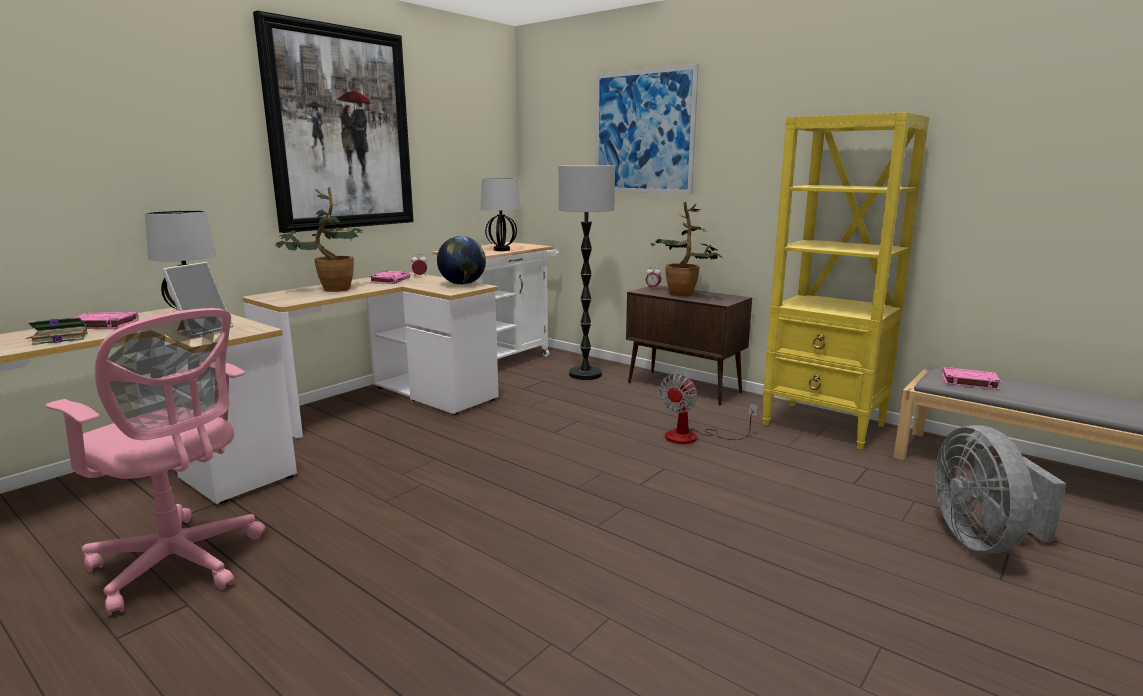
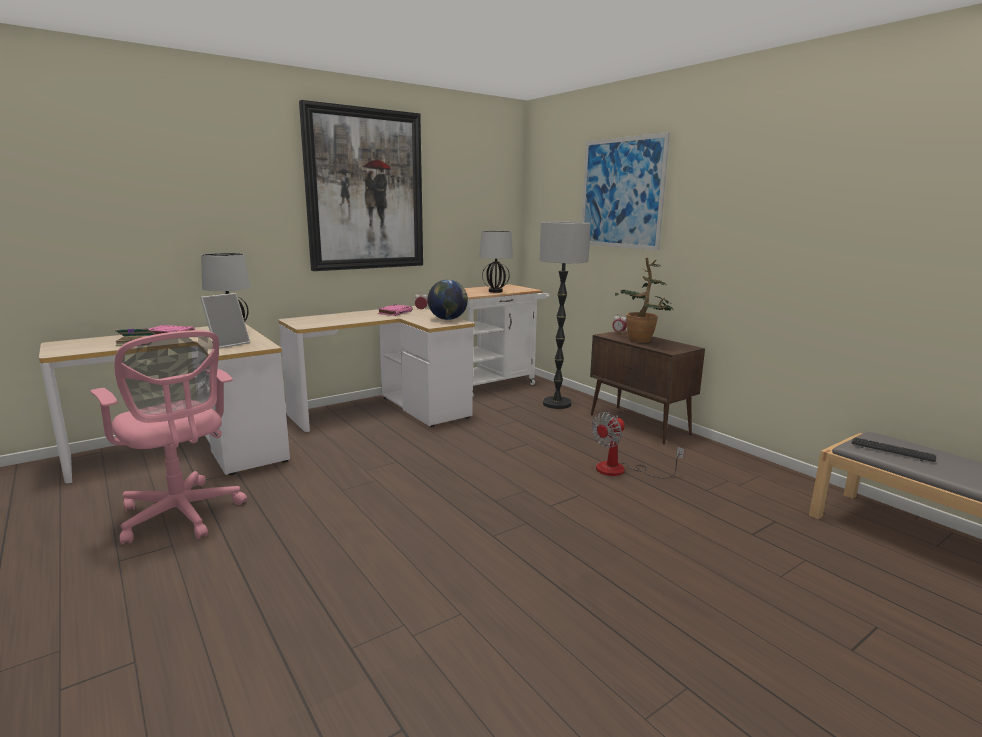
camera: 15 degrees right, 0 degrees up
potted plant [276,187,362,292] -> none
yellow bookcase [762,112,930,450] -> none
grey fan [935,425,1066,553] -> none
pink book [942,367,1001,390] -> keyboard [851,437,936,462]

